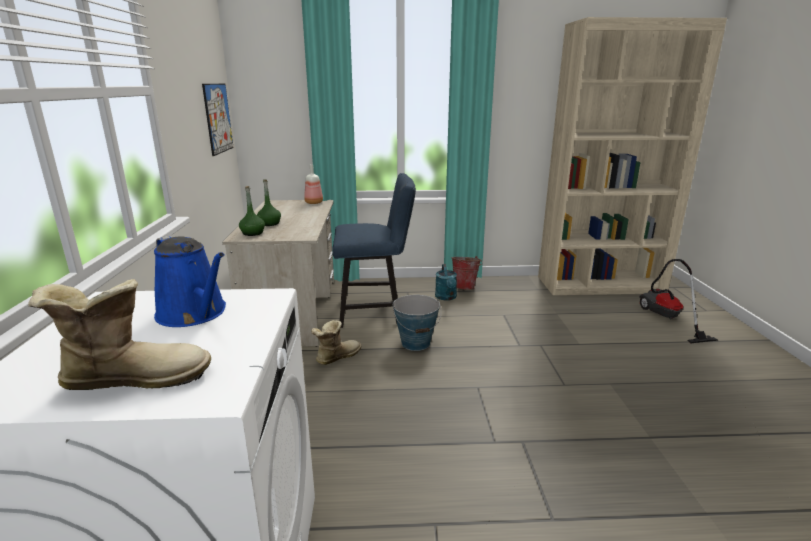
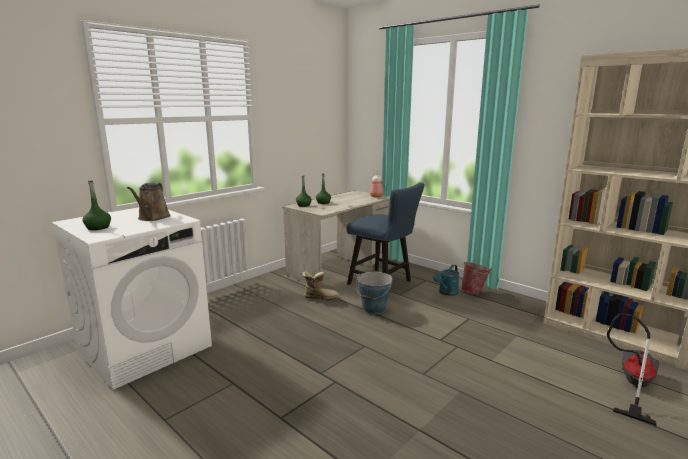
camera: 45 degrees right, 5 degrees down
boot [28,279,211,390] -> green bottle [82,181,111,230]
blue watering can [154,235,226,327] -> brown watering can [127,183,171,221]
picture [202,84,234,156] -> none

